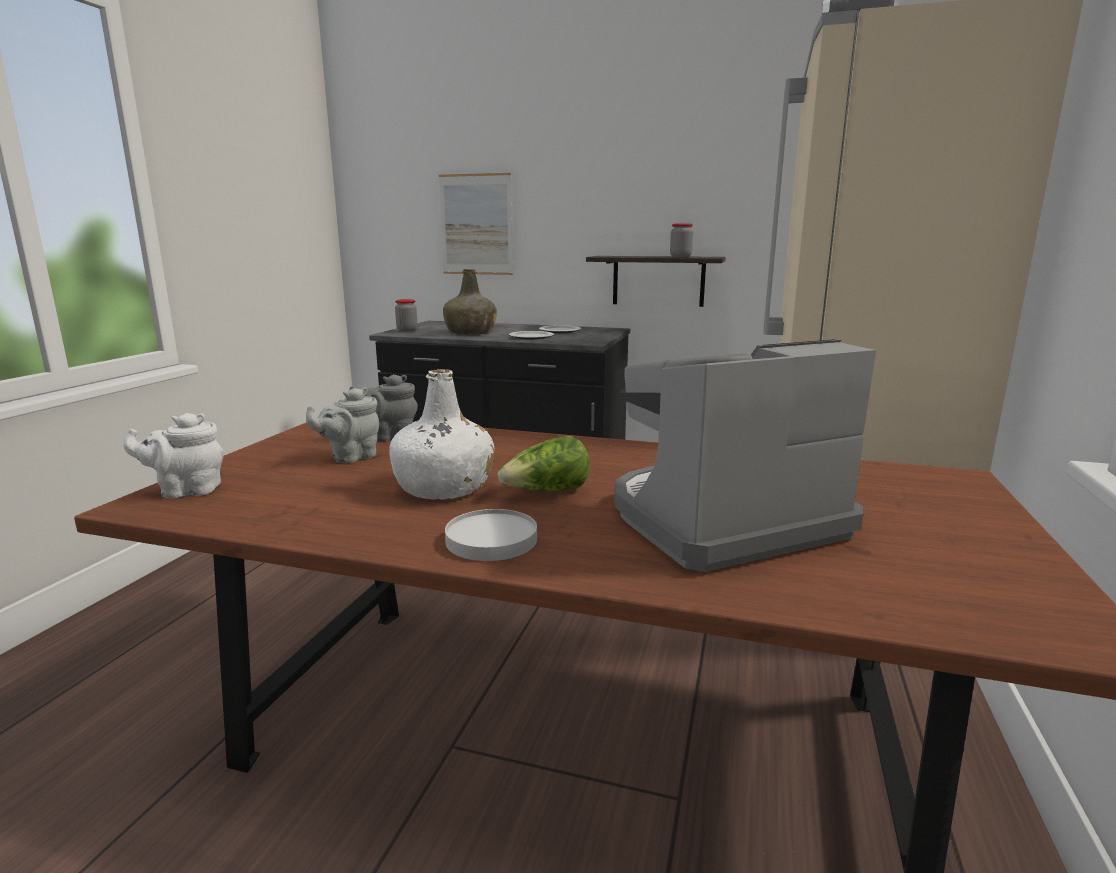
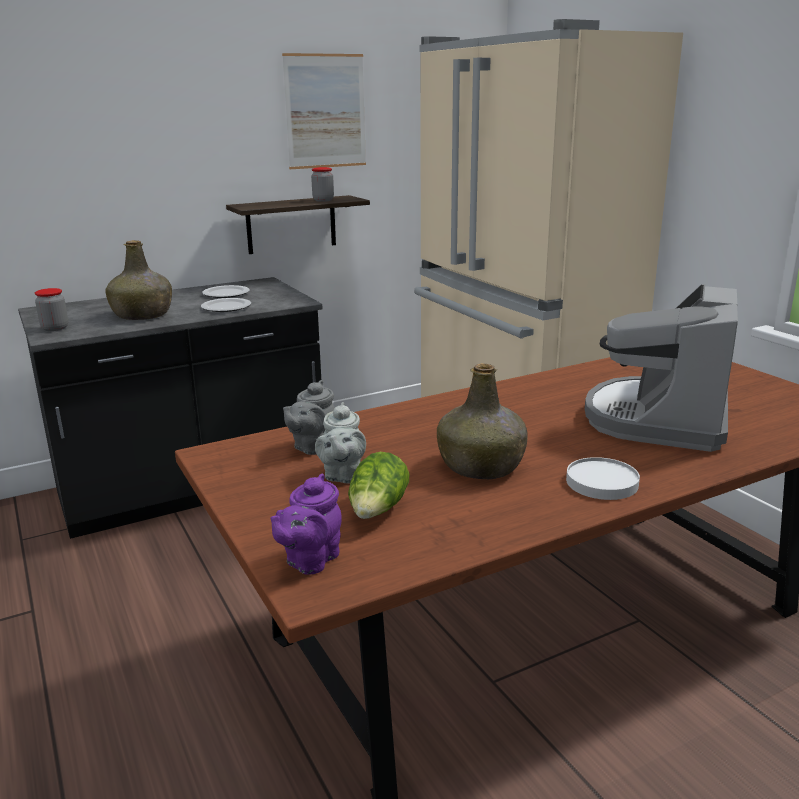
camera: 45 degrees left, 5 degrees up
white teapot [123,413,224,498] -> purple teapot [270,474,342,575]
white bottle [390,369,495,500] -> green bottle [437,363,528,479]
picture [439,173,513,275] -> picture moved to [282,53,366,169]
lettuce [498,436,590,491] -> lettuce moved to [348,452,409,519]

